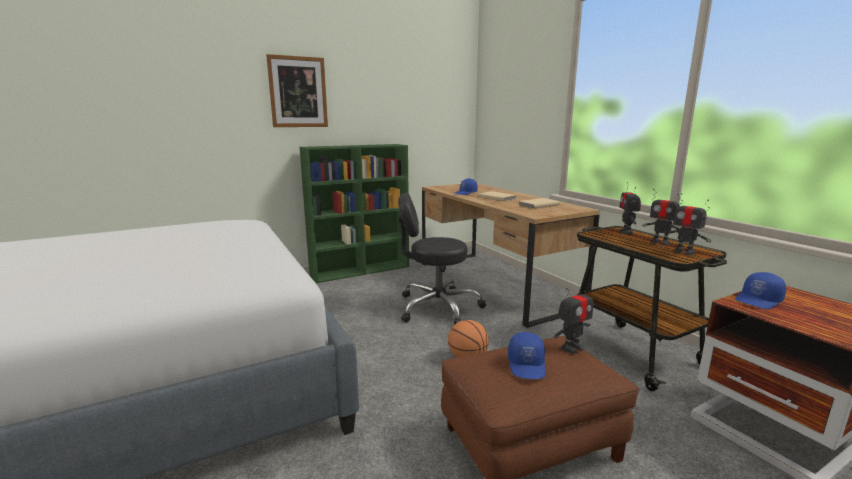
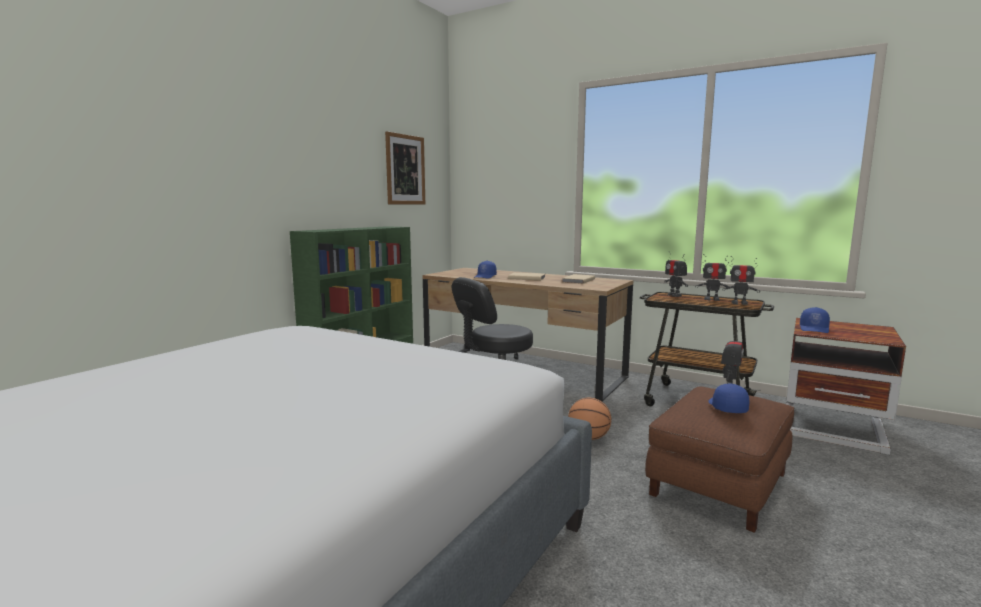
camera: 30 degrees left, 5 degrees down
picture [266,54,328,127] -> picture moved to [385,131,425,204]
blue cap [508,332,546,379] -> blue cap turned 150 degrees counterclockwise [708,384,749,413]

